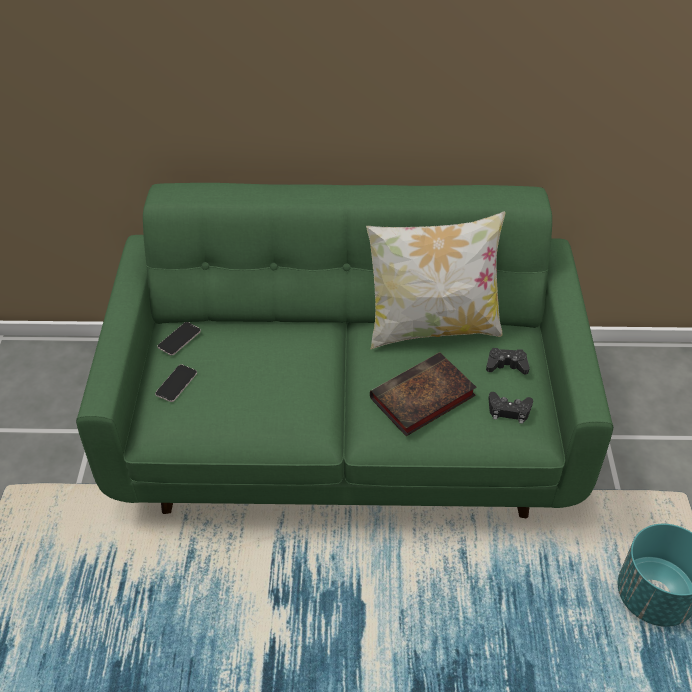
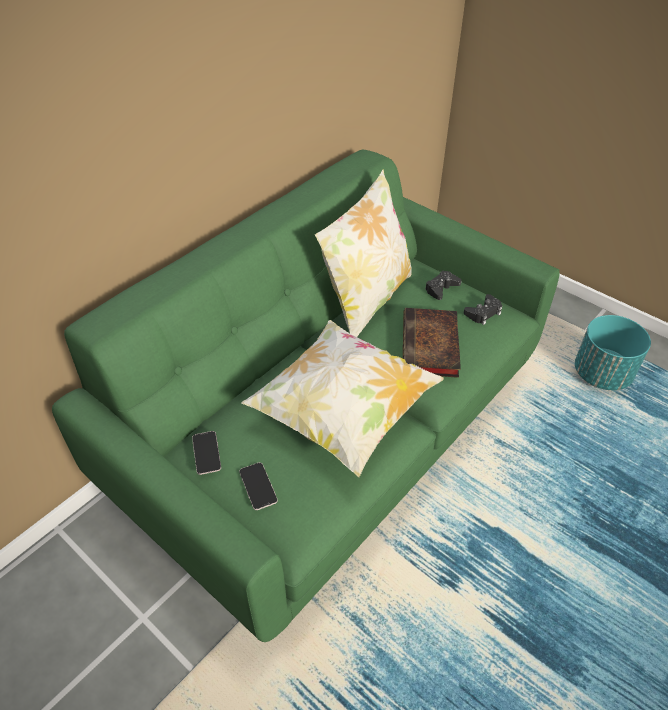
camera: 50 degrees left, 0 degrees up
none -> pillow [241,320,444,477]

